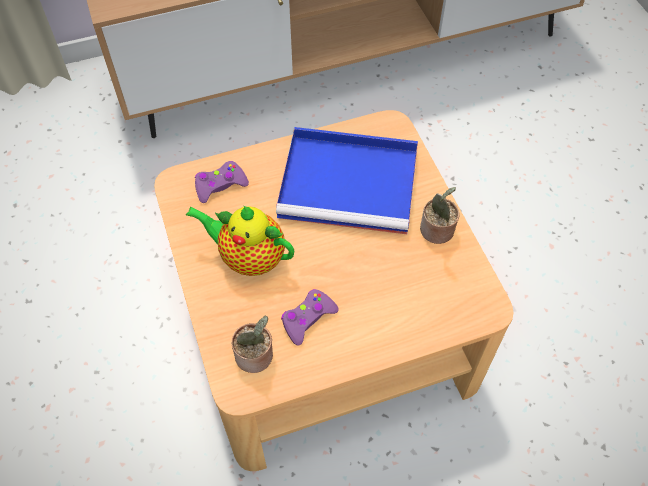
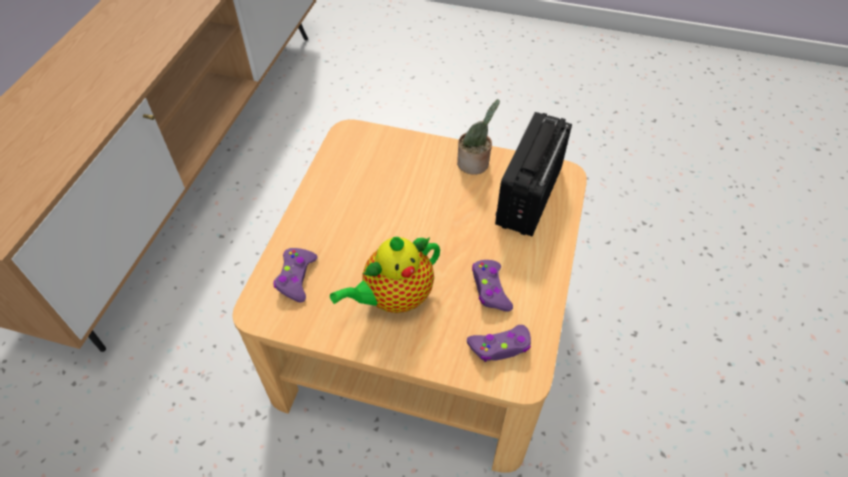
camera: 55 degrees left, 5 degrees down
potted plant [232,316,273,373] -> purple game controller [467,325,531,362]
blue tray [276,127,418,234] -> none
none -> radio [495,112,572,236]

